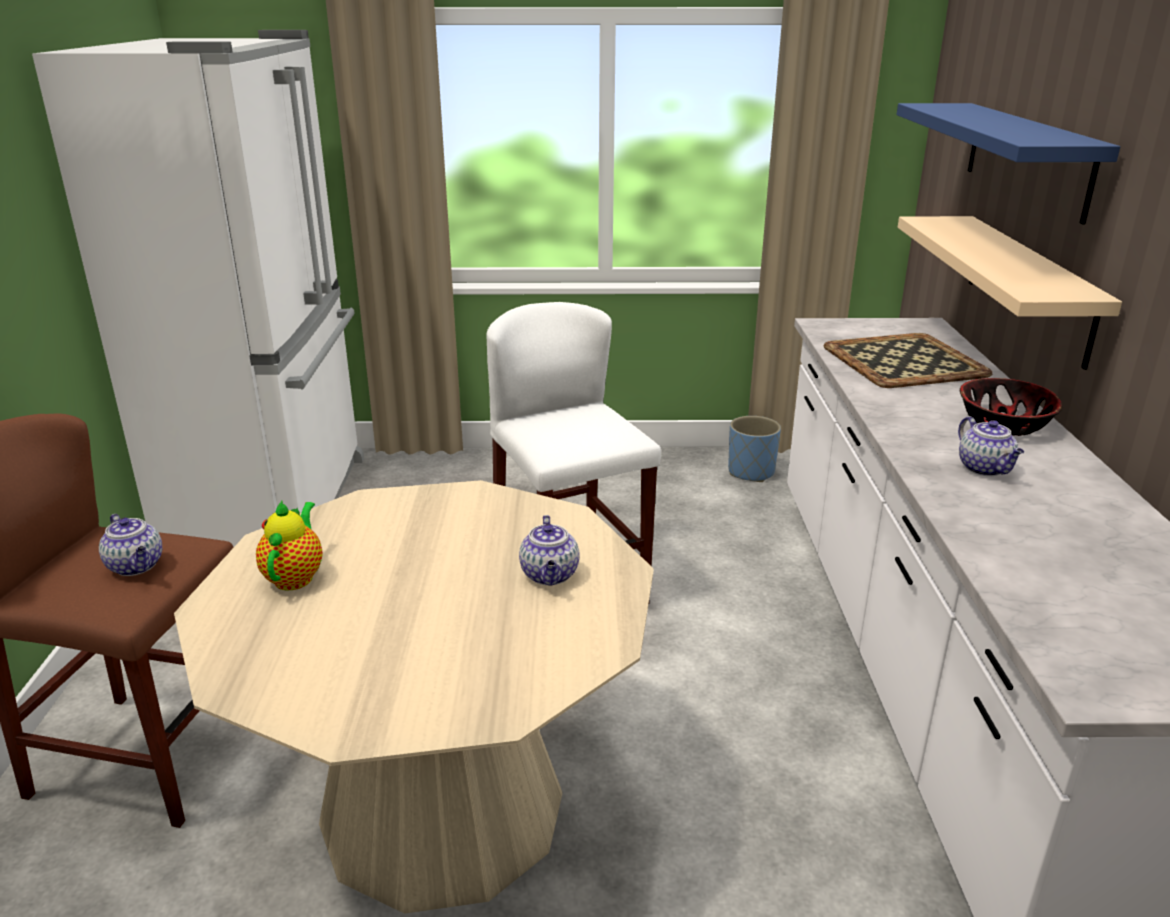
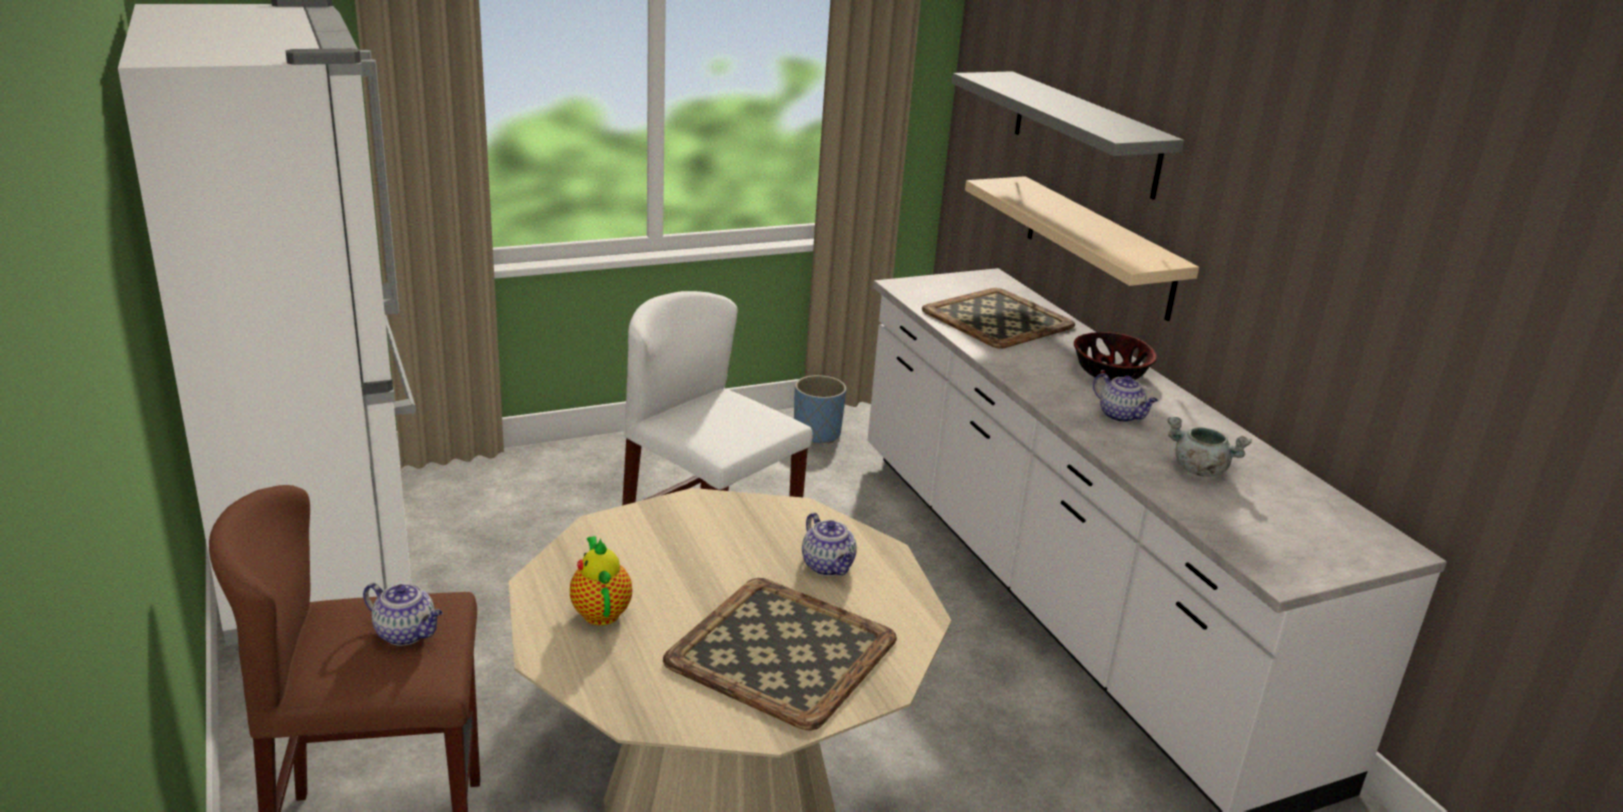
camera: 25 degrees left, 0 degrees up
blue shelf [897,103,1120,224] -> grey shelf [952,71,1184,200]
none -> tray [663,578,897,730]
none -> grey cooking pot [1167,417,1252,477]

